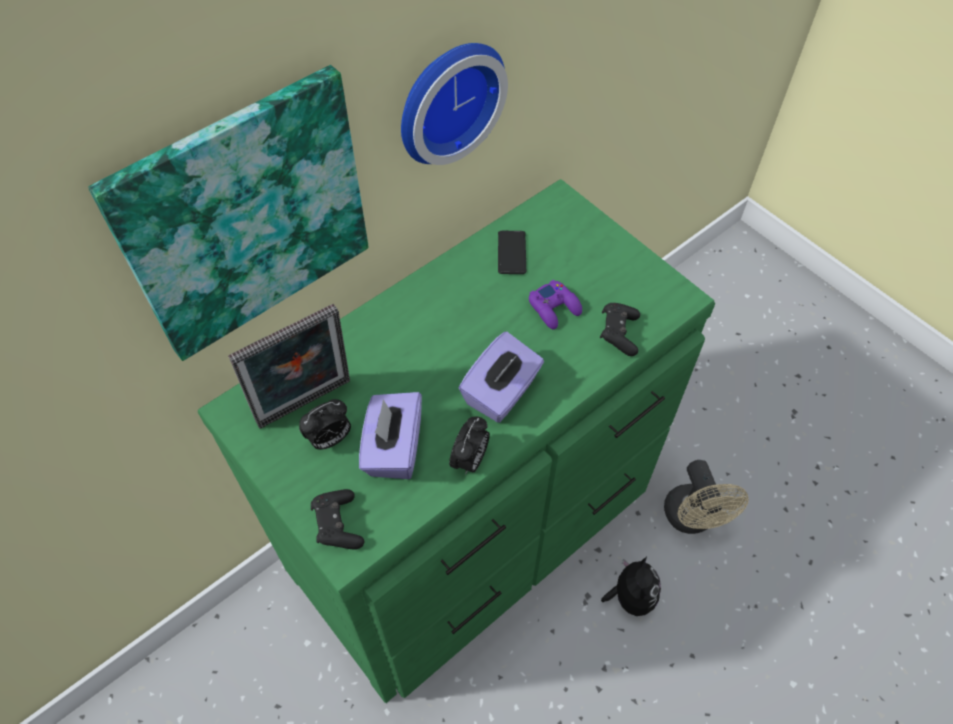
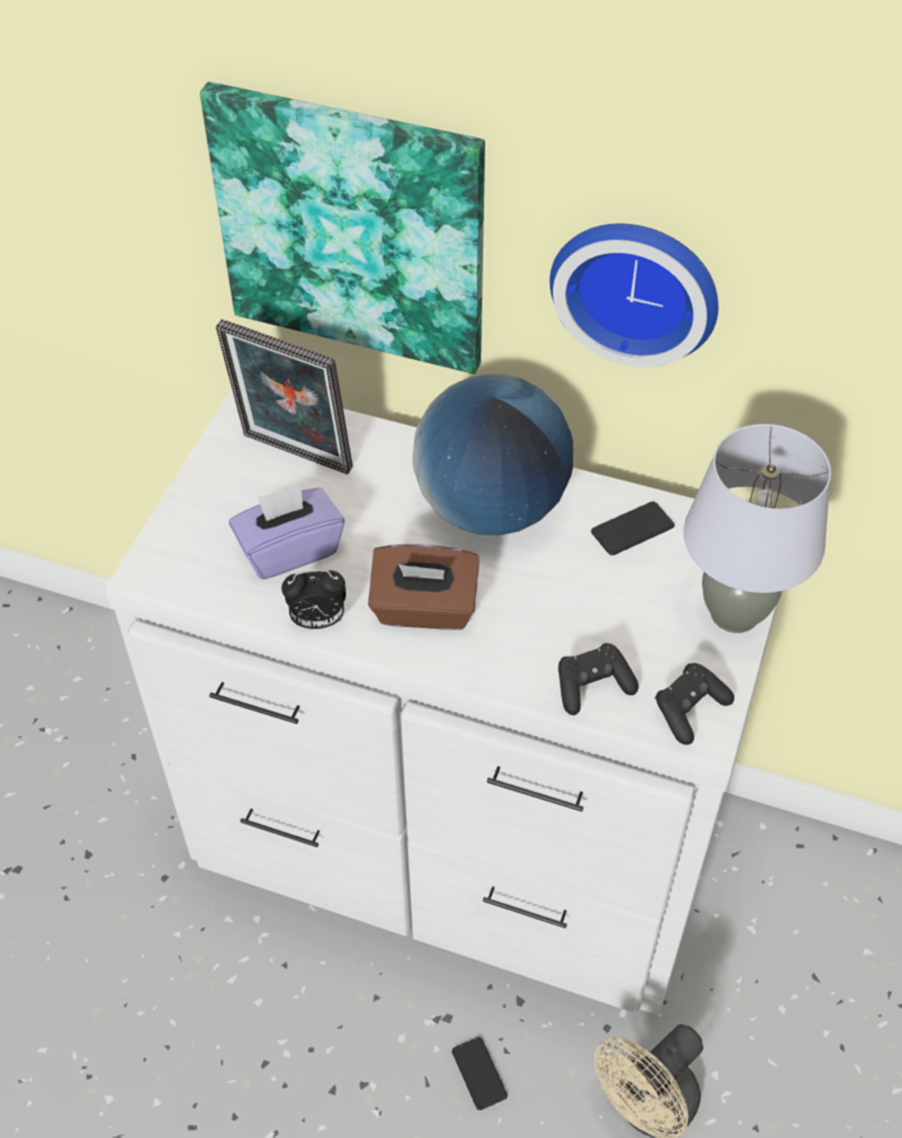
camera: 60 degrees right, 5 degrees down
green dresser [198,179,715,703] -> white dresser [105,388,779,1015]
alarm clock [299,399,351,450] -> none
black game controller [311,489,364,550] -> black game controller moved to [655,663,734,745]
purple tissue box [459,332,544,423] -> brown tissue box [368,544,480,630]
purple game controller [529,280,582,329] -> none
plush toy [601,557,661,616] -> phone [452,1037,508,1110]
none -> globe [412,374,573,535]
none -> grey table lamp [684,424,831,633]

